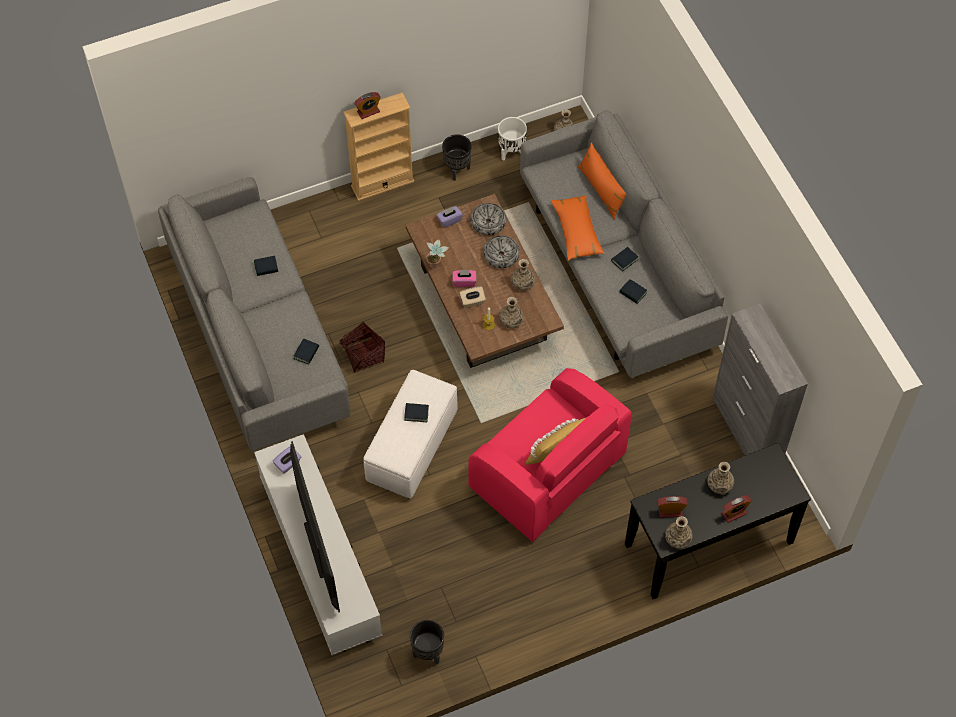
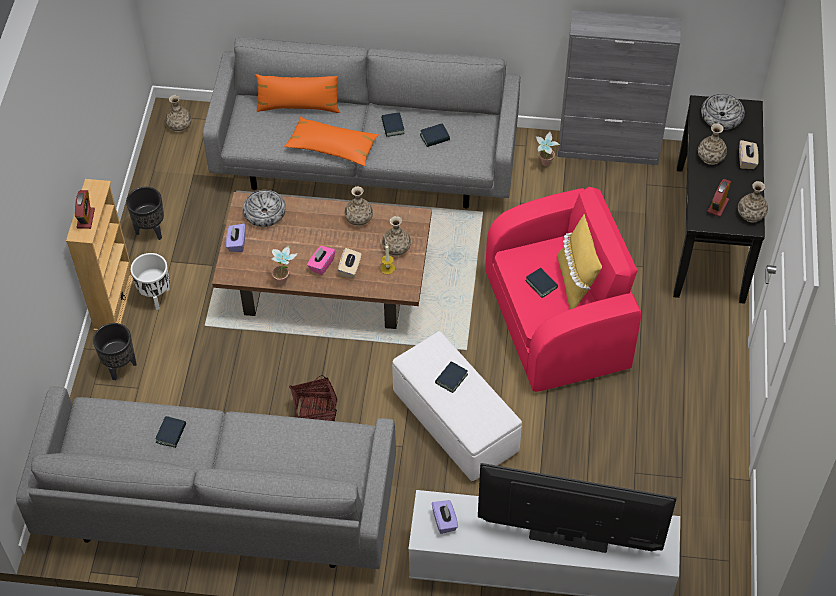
camera: 60 degrees left, 5 degrees down
book [294,338,319,365] -> book moved to [525,268,558,298]
black planter [410,620,444,664] -> black planter moved to [93,323,137,381]
bowl [483,235,520,268] -> bowl moved to [701,94,745,130]
white planter [498,117,527,161] -> white planter moved to [131,253,170,310]
alarm clock [722,495,752,523] -> beige tissue box [739,140,759,169]
none -> potted plant [536,132,560,166]

